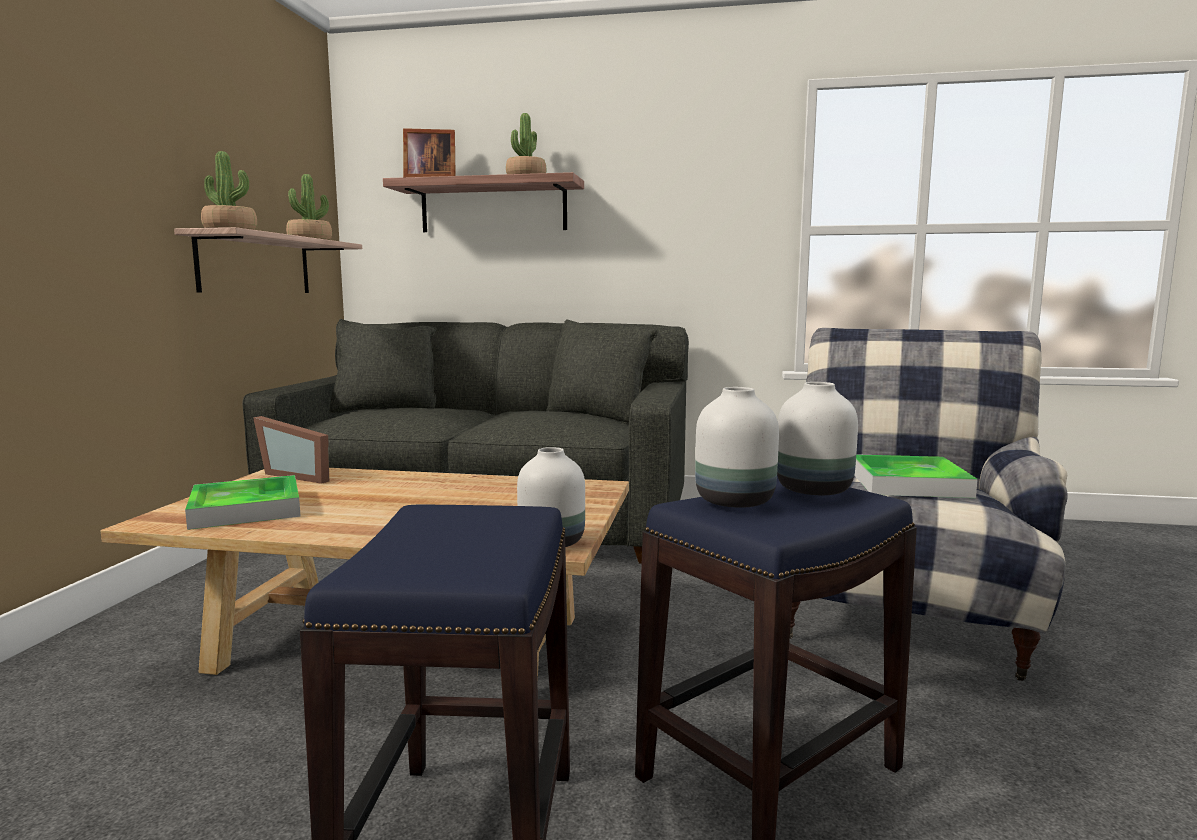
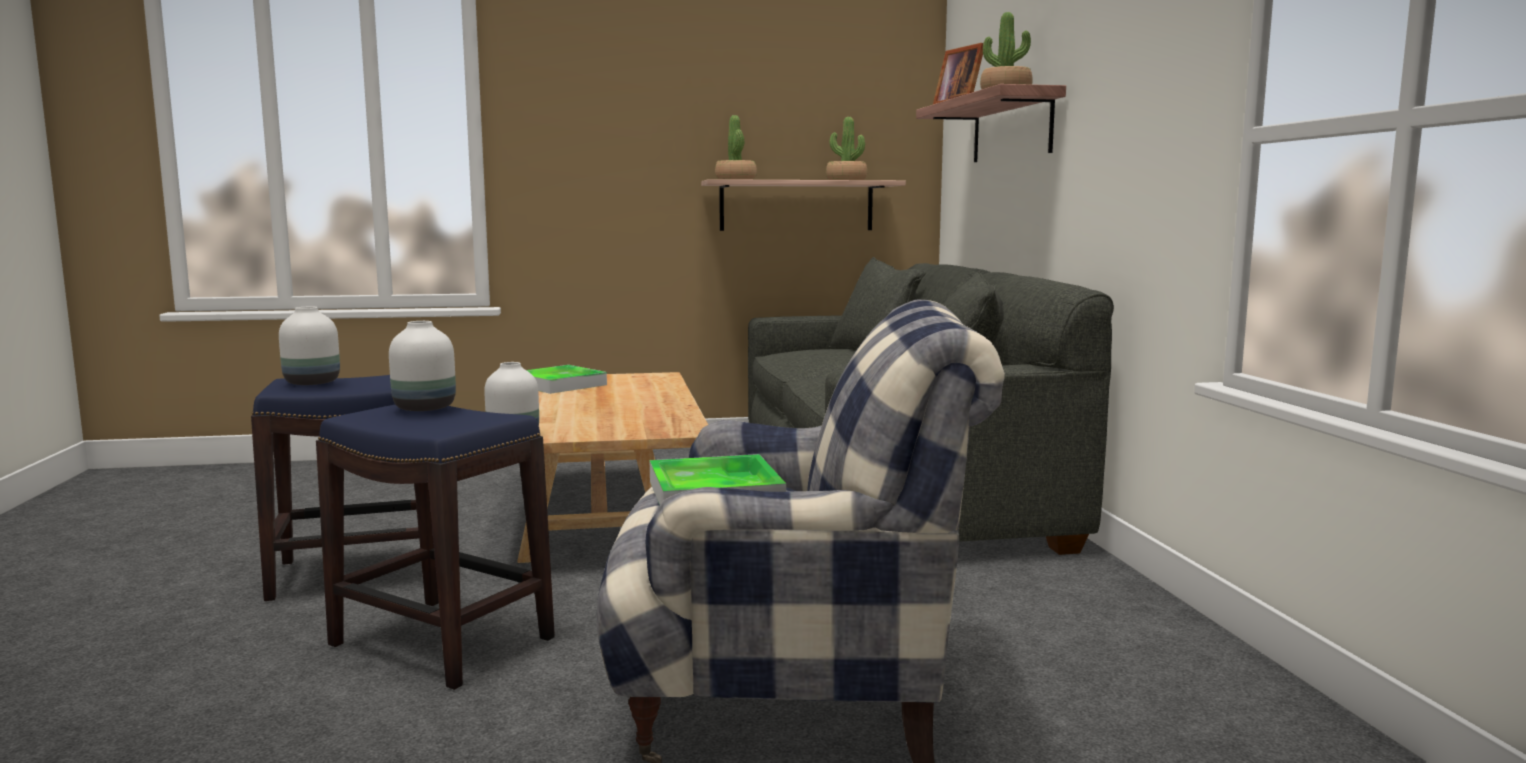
camera: 70 degrees right, 0 degrees up
picture frame [253,416,329,484] -> none
white vase [777,382,858,495] -> white vase moved to [279,307,340,385]

